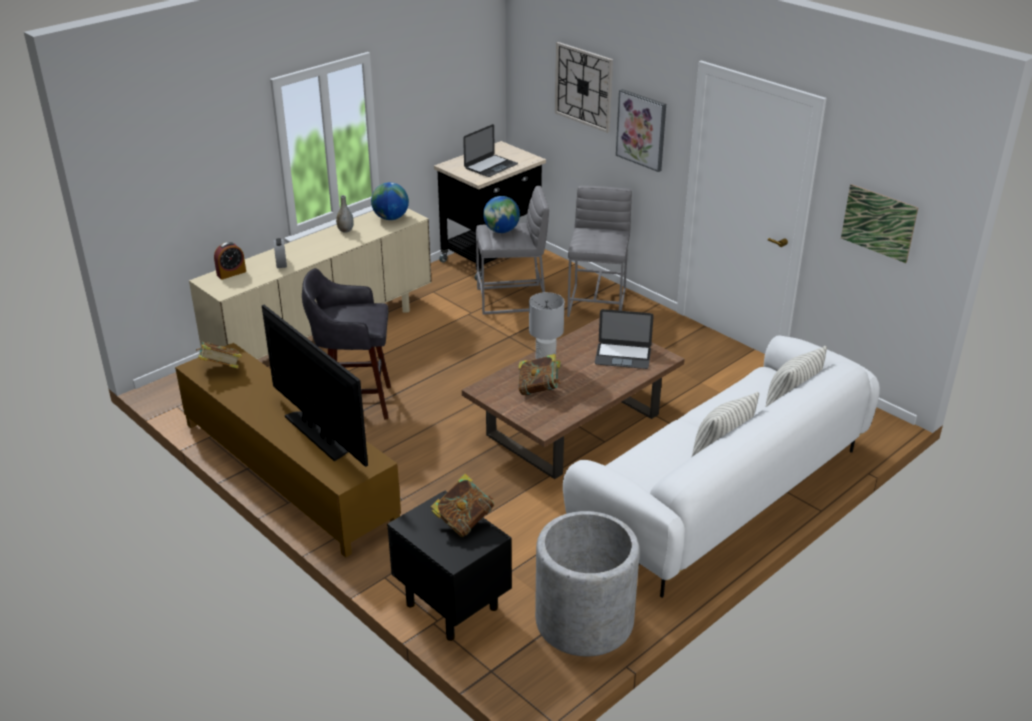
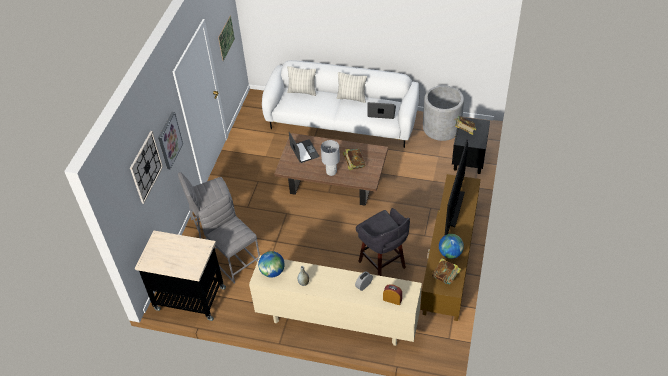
camera: 120 degrees left, 15 degrees up
laptop [463,124,518,177] -> laptop moved to [367,102,396,119]
globe [483,196,520,233] -> globe moved to [439,234,464,259]

